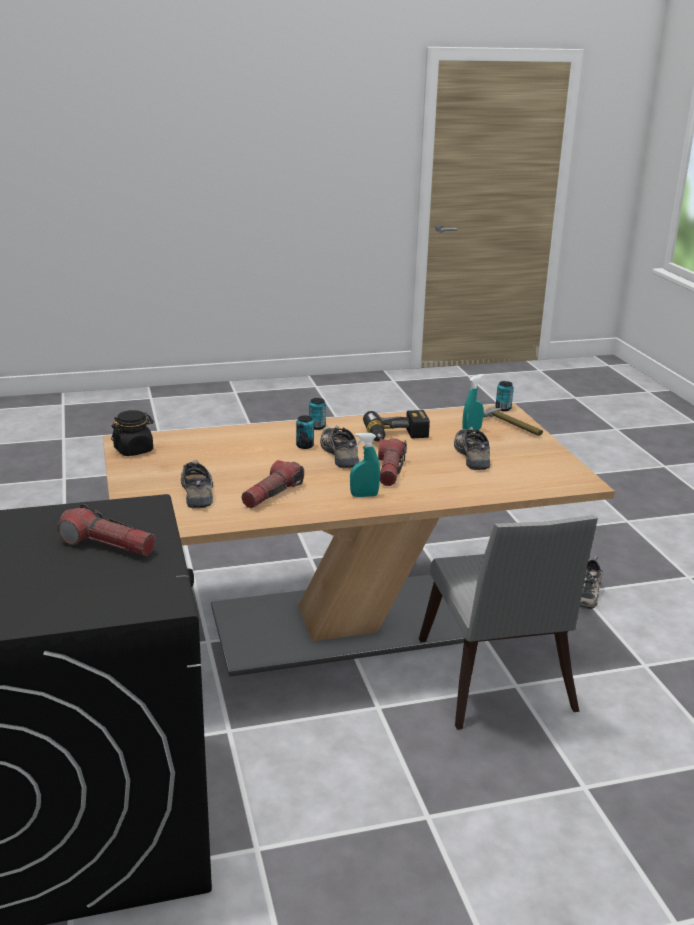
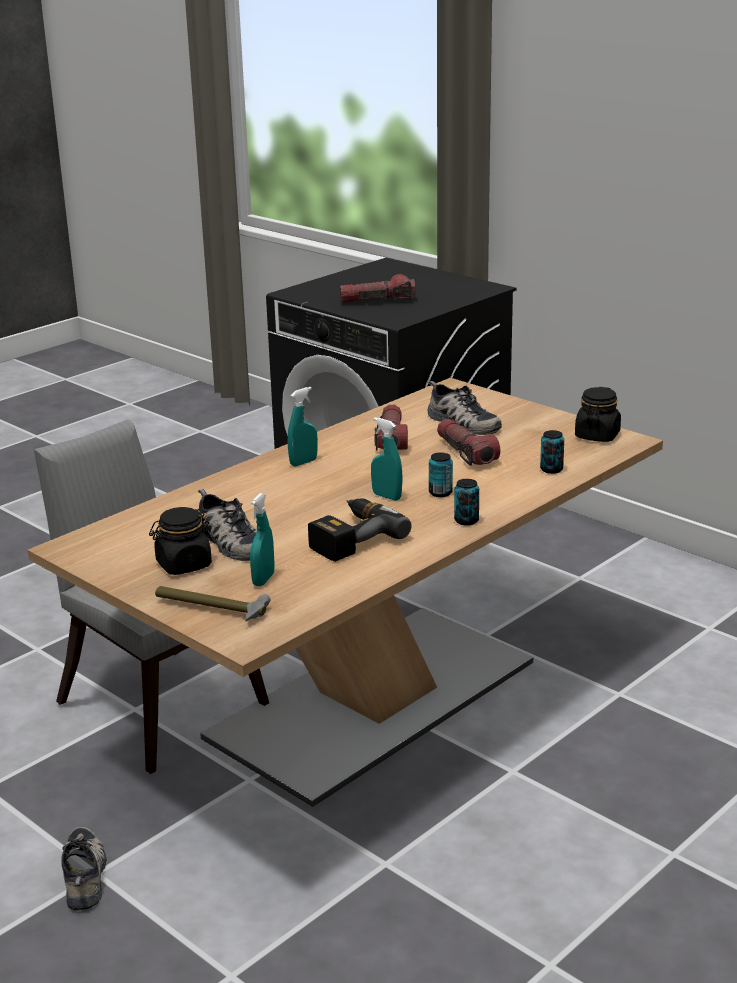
camera: 150 degrees right, 0 degrees up
shoe [320,425,359,468] -> turquoise spray bottle [371,417,403,501]
flashlight [378,438,407,486] -> flashlight moved to [437,419,500,466]
can [495,381,514,411] -> can moved to [540,430,564,474]
none -> black jar [149,507,212,575]

